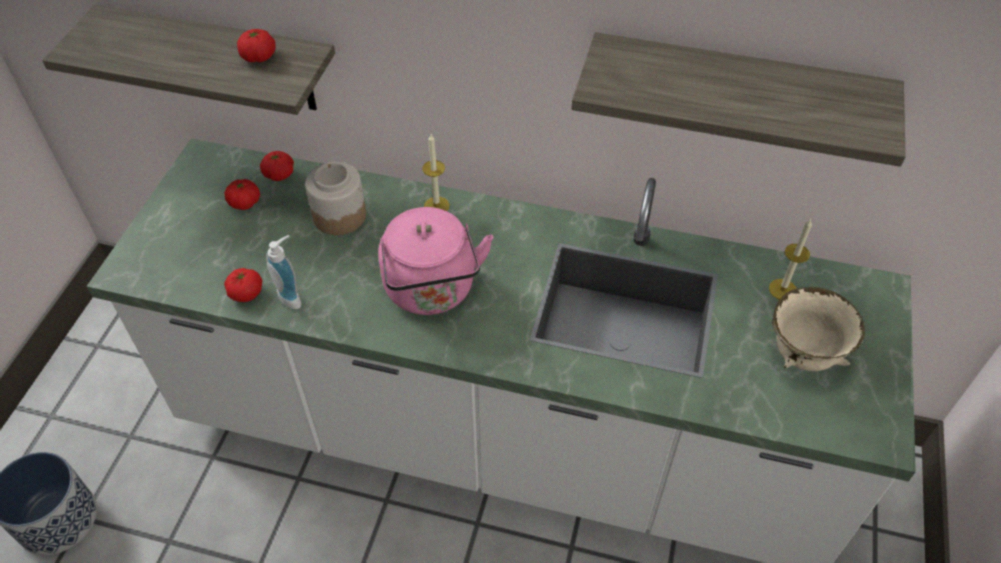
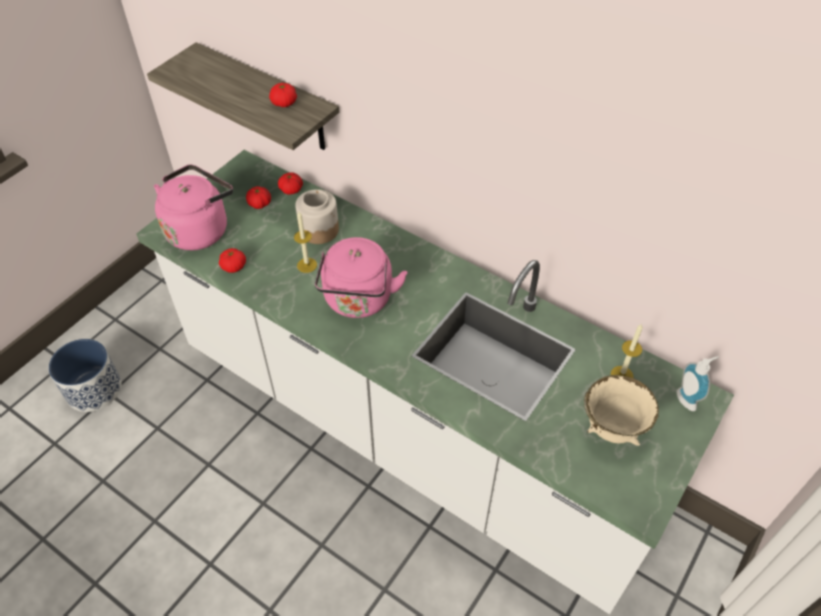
camera: 20 degrees right, 0 degrees up
soap dispenser [266,235,301,309] -> soap dispenser moved to [676,356,719,411]
candle [422,134,450,211] -> candle moved to [294,212,317,273]
shelf [571,32,906,167] -> none
none -> pink kettle [154,165,233,250]

